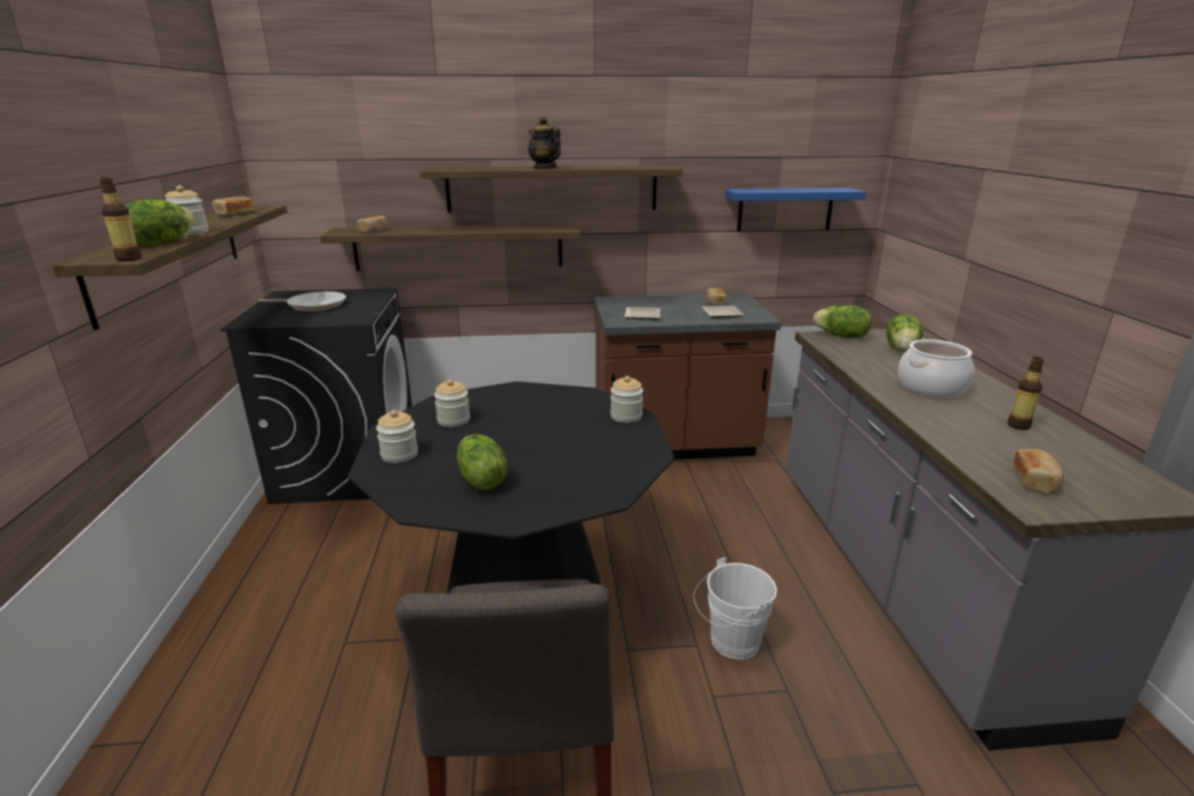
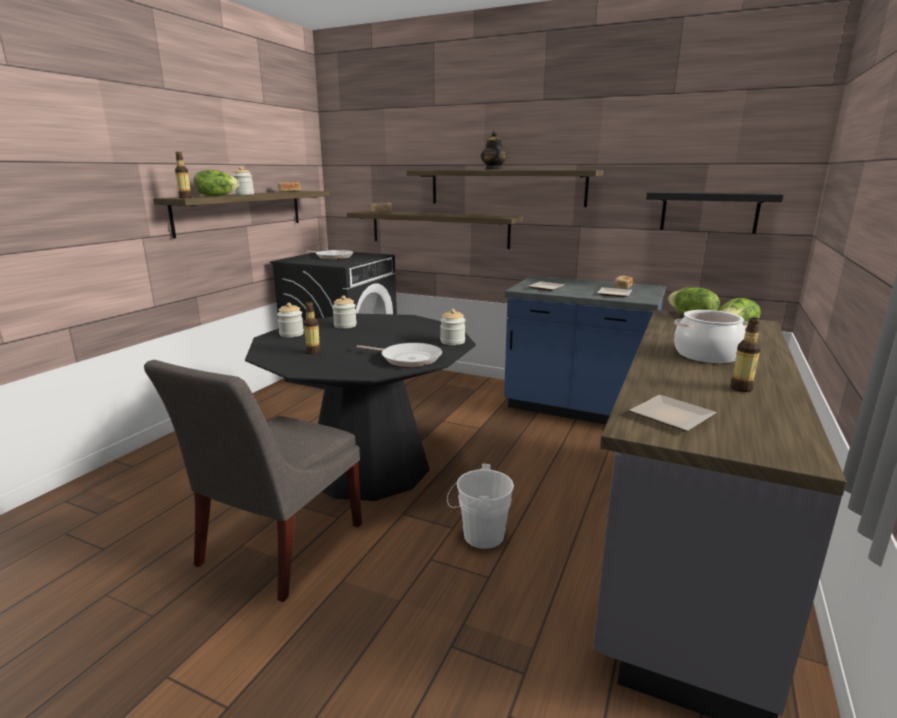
camera: 30 degrees right, 5 degrees down
lettuce [457,434,507,490] -> bottle [304,302,321,354]
brown counter [594,293,781,460] -> blue counter [504,276,666,425]
blue shelf [725,188,866,232] -> black shelf [646,191,784,234]
bread [1013,449,1064,494] -> plate [629,395,716,431]
none -> frying pan [356,343,442,367]

